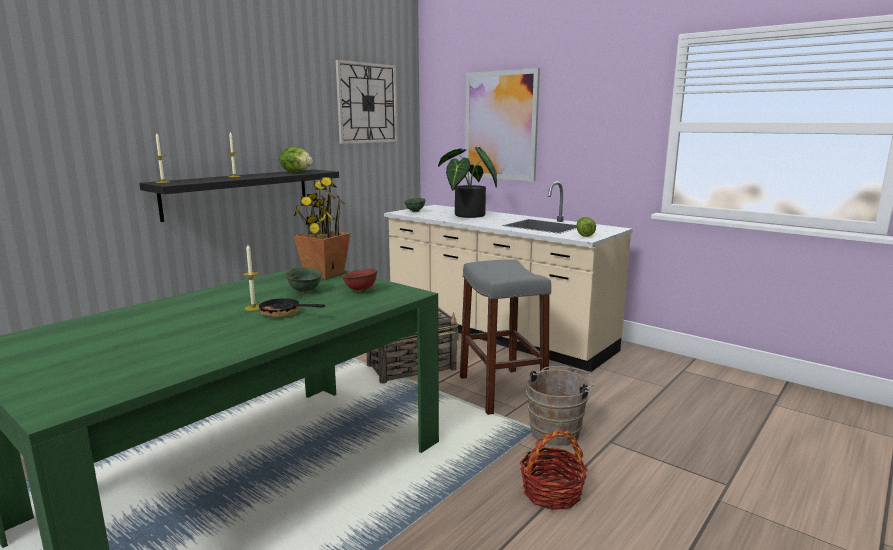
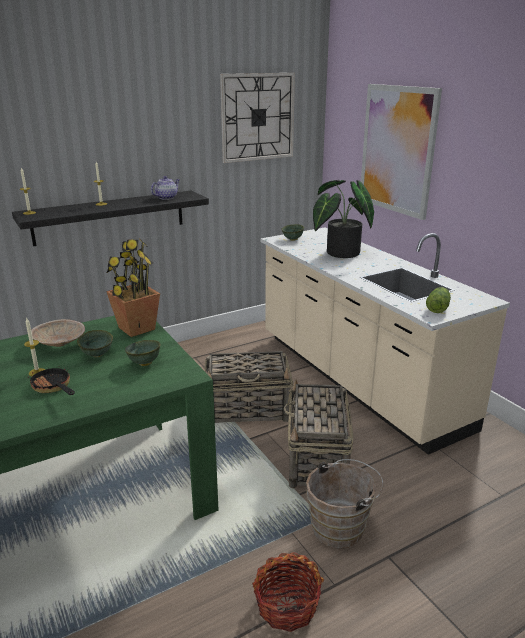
camera: 20 degrees right, 10 degrees up
lettuce [280,147,313,172] -> teapot [151,176,180,200]
red bowl [342,269,377,293] -> green bowl [125,340,160,366]
grey stool [460,260,551,415] -> basket [284,379,353,488]
none -> beige bowl [31,319,85,347]

